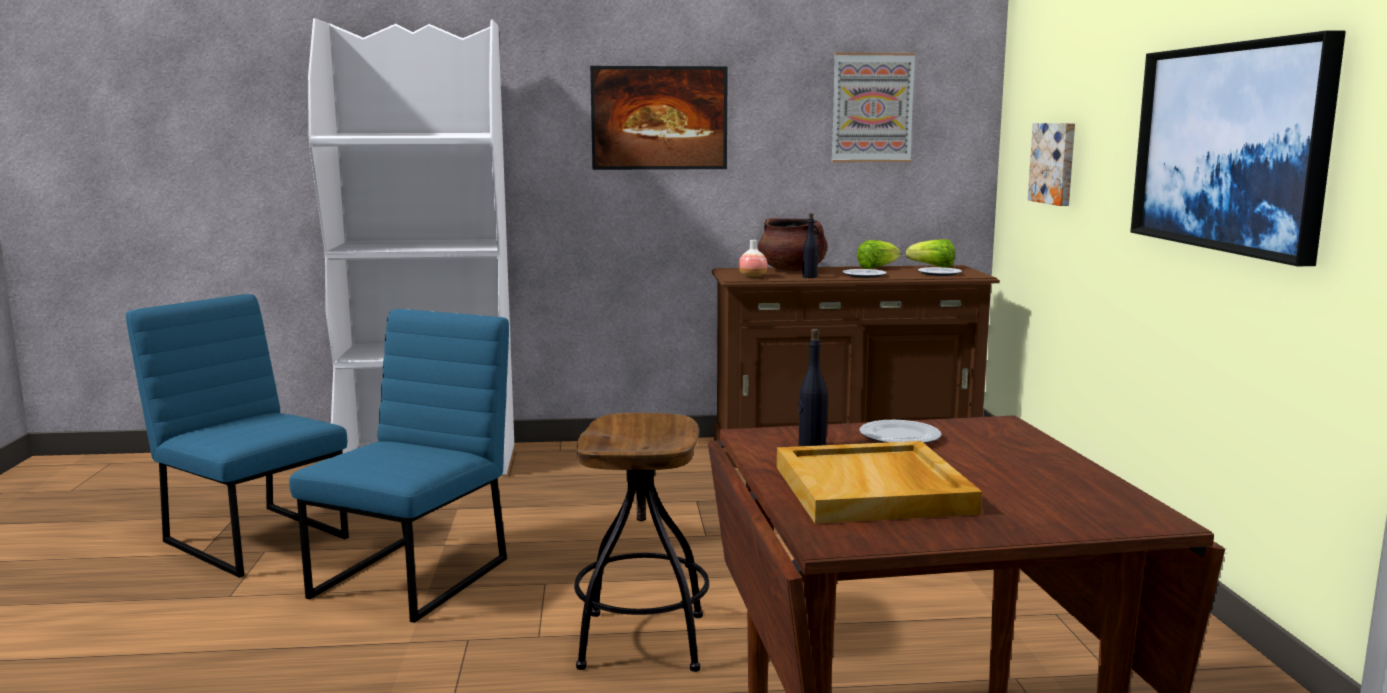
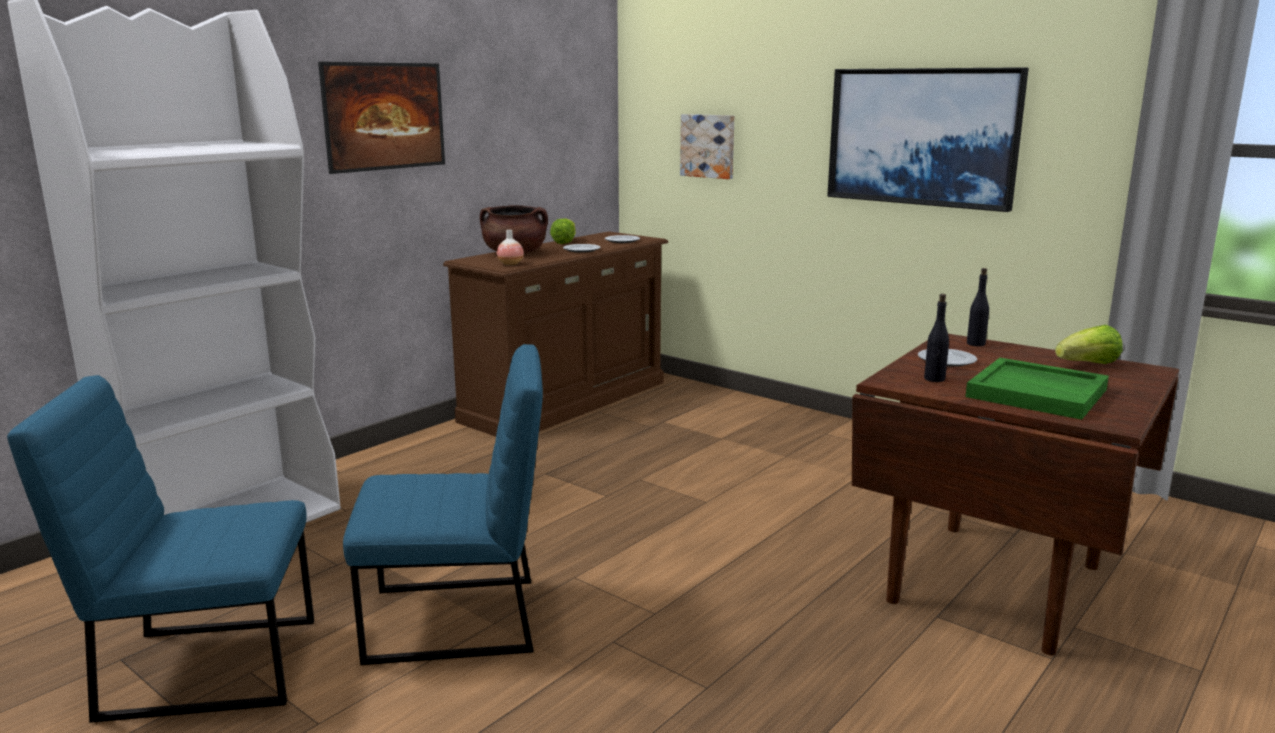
camera: 45 degrees left, 5 degrees up
blue chair [289,309,509,623] -> blue chair turned 105 degrees clockwise [343,344,543,665]
brown stool [574,413,709,672] -> none
beige tray [777,441,982,524] -> green tray [965,358,1109,420]
black bottle [803,213,818,278] -> black bottle moved to [967,268,989,346]
picture [831,53,916,162] -> none
lettuce [906,239,955,268] -> lettuce moved to [1055,325,1123,364]

